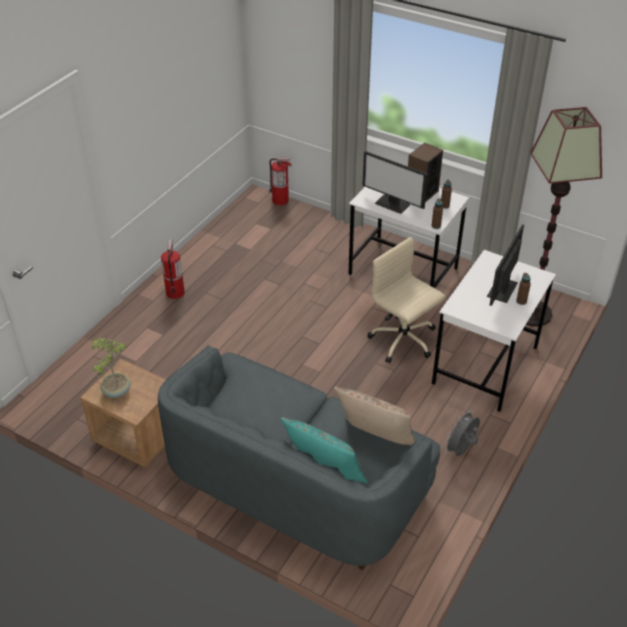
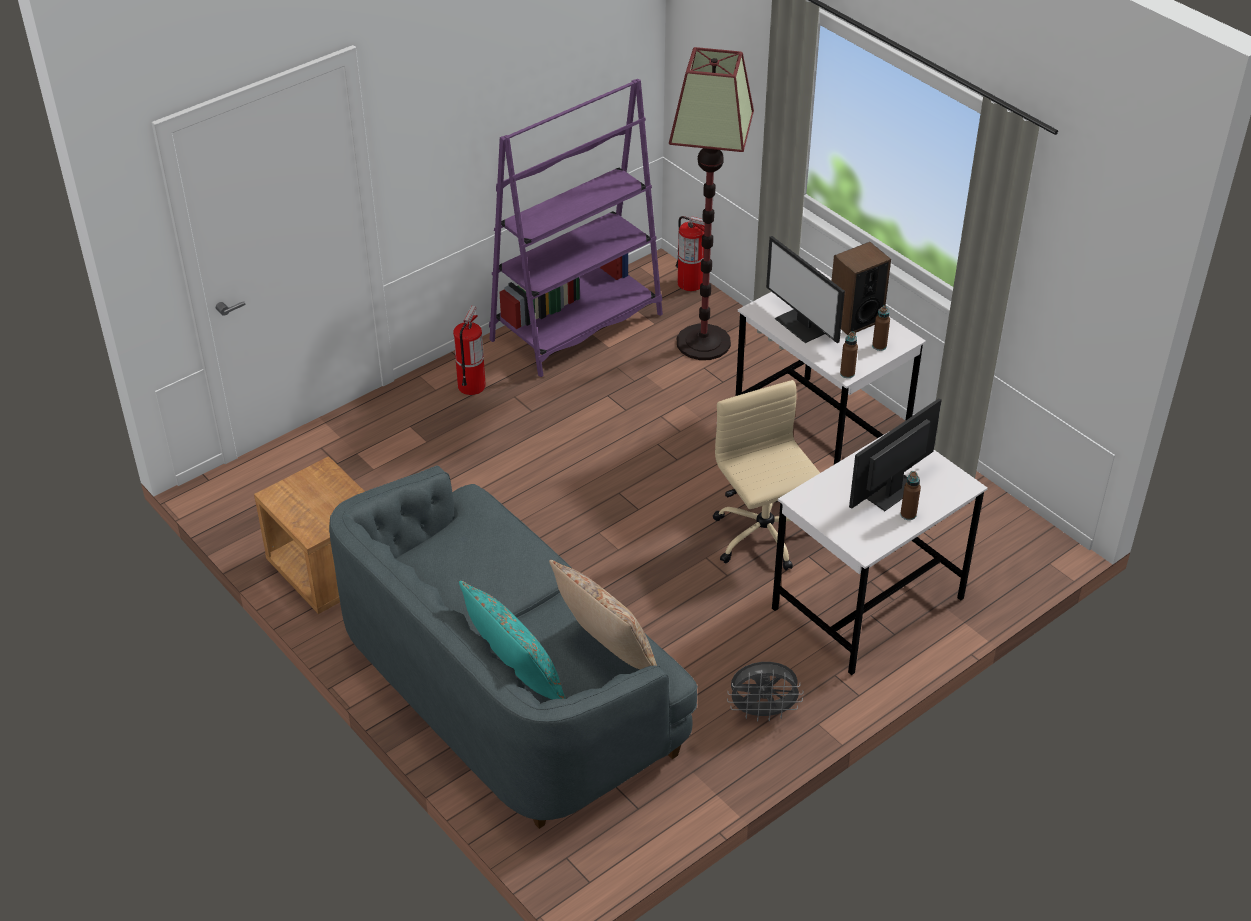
camera: 20 degrees right, 0 degrees up
potted plant [91,337,130,398] -> none
grey fan [444,410,480,456] -> grey fan turned 150 degrees counterclockwise [727,662,804,722]
floor lamp [526,107,602,326] -> floor lamp moved to [669,47,754,360]
none -> purple bookcase [489,79,663,377]

